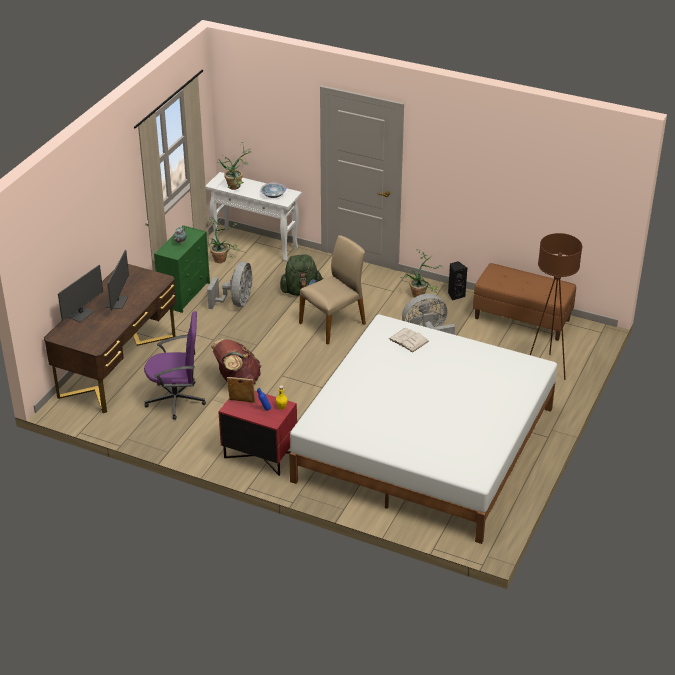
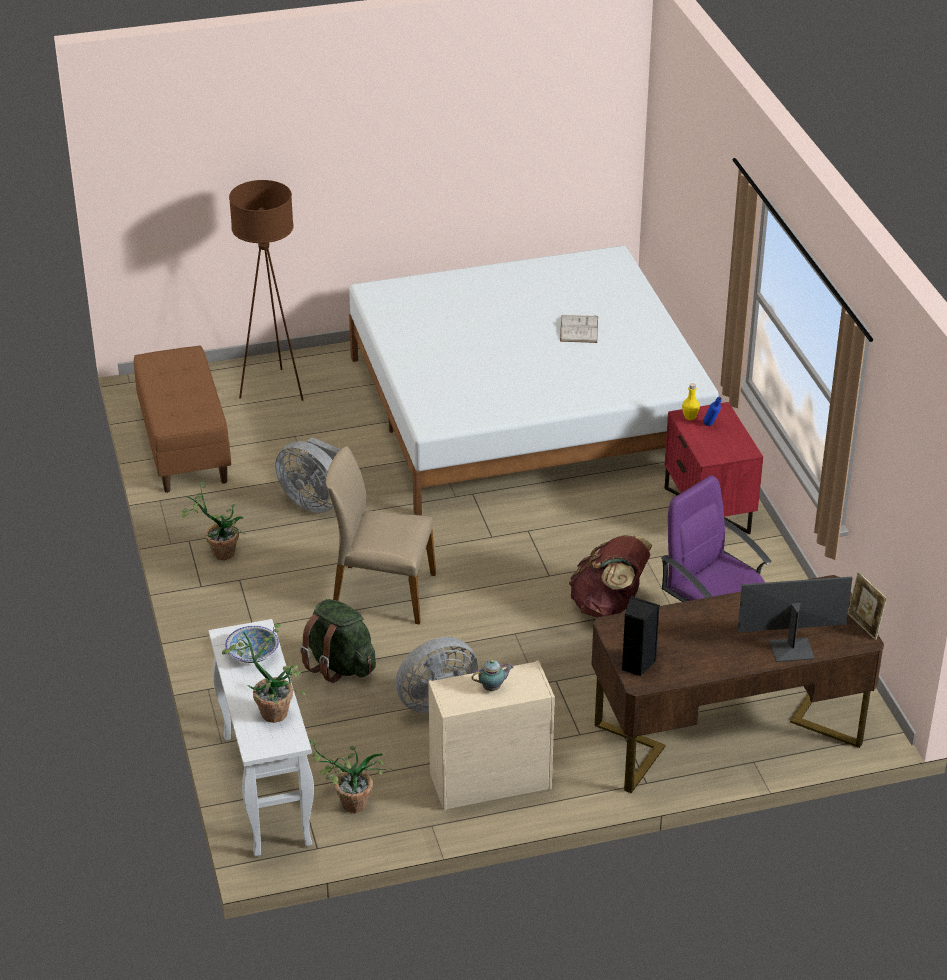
camera: 130 degrees left, 0 degrees up
monitor [106,250,129,310] -> none
green dresser [154,225,210,313] -> beige dresser [428,661,555,811]
picture frame [227,377,255,403] -> picture frame moved to [848,572,887,640]
white book [389,328,429,352] -> white book moved to [560,315,598,343]
black speaker [448,261,467,301] -> black speaker moved to [622,596,660,676]

